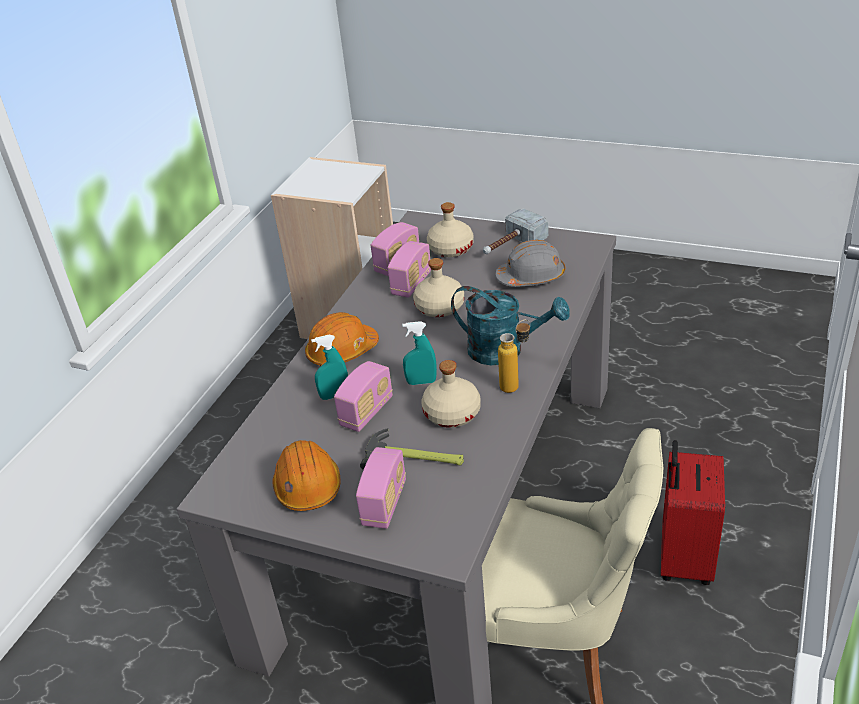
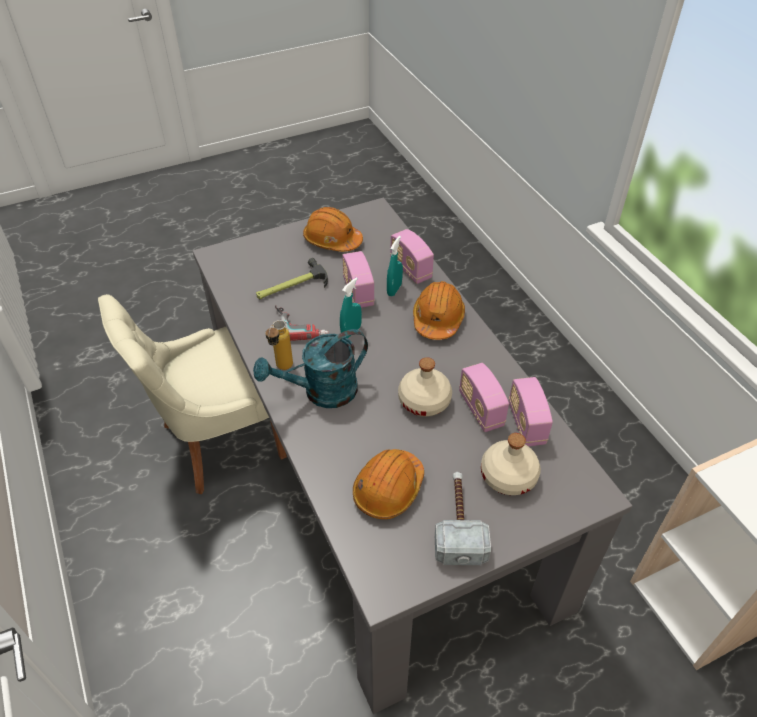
camera: 130 degrees right, 10 degrees up
radio [356,447,406,529] -> radio moved to [390,229,434,284]
beige bottle [421,360,481,428] -> power drill [275,305,329,341]
grey hard hat [495,240,566,287] -> orange hard hat [353,449,424,519]
red suitcase [661,440,725,585] -> none

